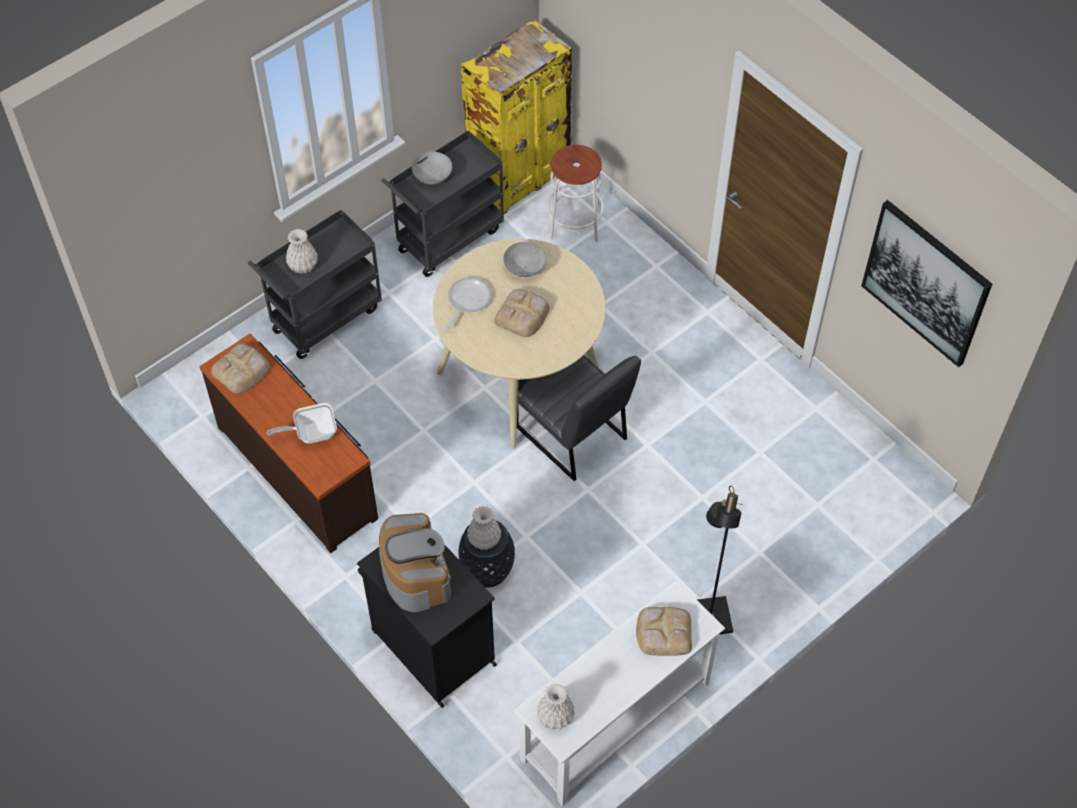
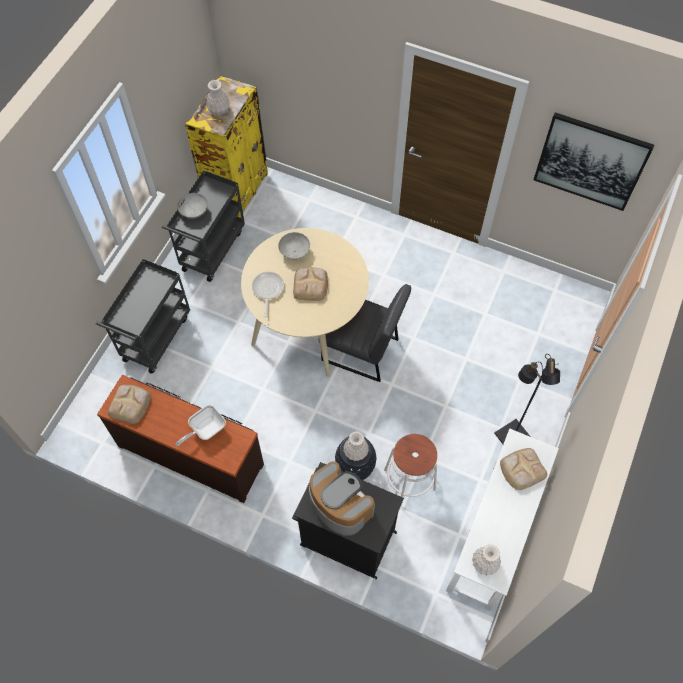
camera: 25 degrees left, 5 degrees up
white vase [286,229,318,274] -> white vase moved to [206,80,230,116]
white stool [546,145,604,242] -> white stool moved to [384,434,437,497]

